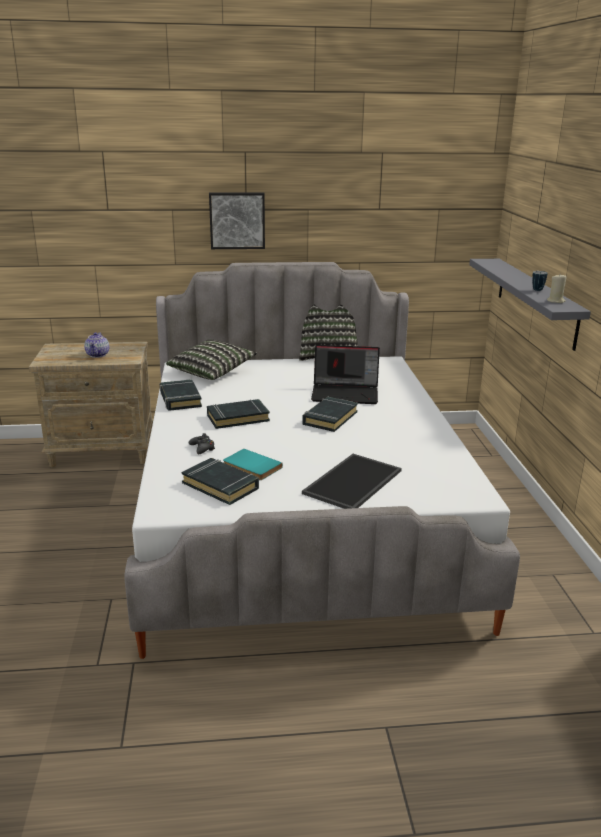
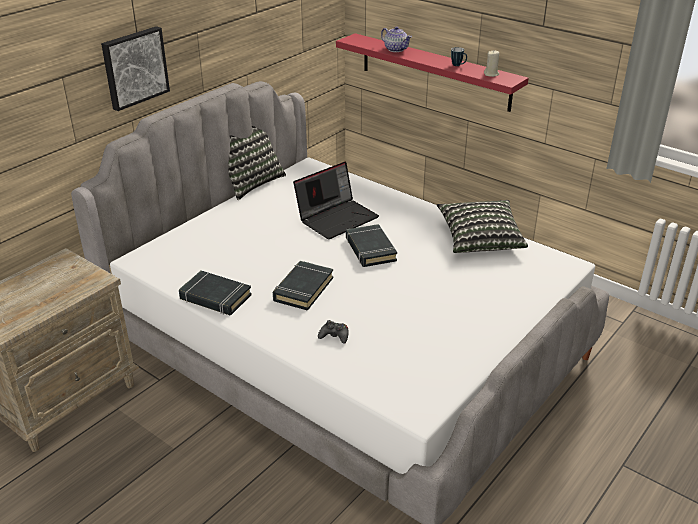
camera: 45 degrees left, 10 degrees up
teapot [84,332,109,358] -> teapot moved to [381,26,412,52]
pillow [166,339,257,380] -> pillow moved to [437,200,528,253]
black book [182,458,259,505] -> none
turquoise book [223,449,283,480] -> none
tray [302,454,402,509] -> none
grey shelf [469,259,591,351] -> red shelf [336,33,529,112]

